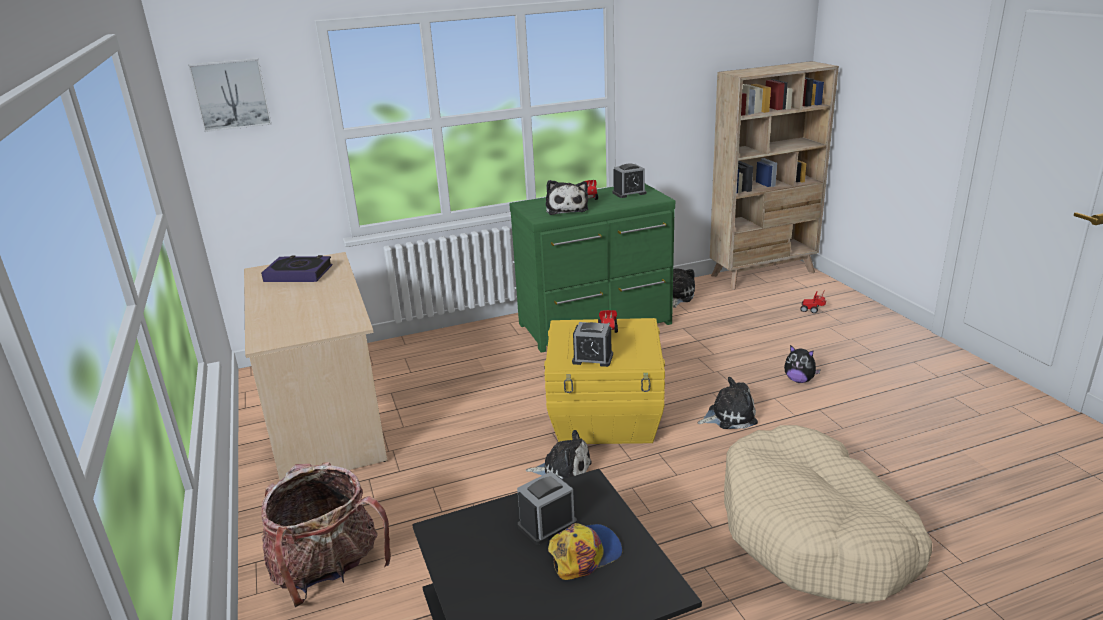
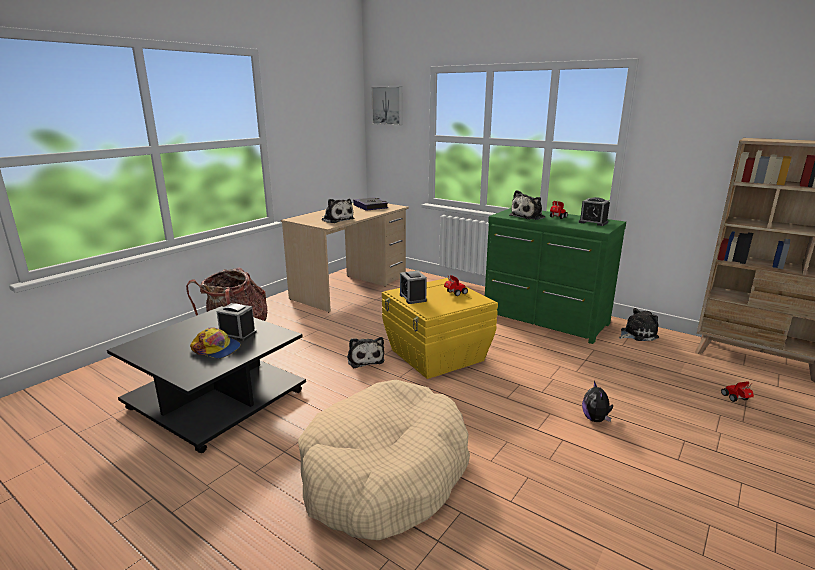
camera: 55 degrees right, 5 degrees down
plush toy [698,377,758,429] -> plush toy moved to [322,199,354,223]

